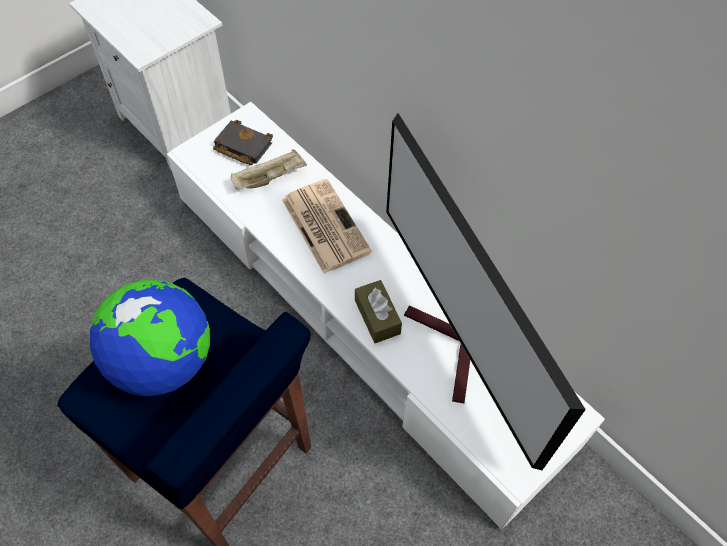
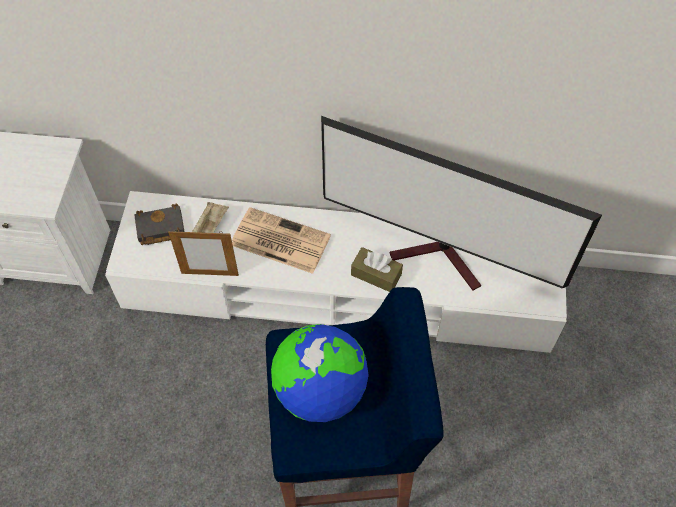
camera: 40 degrees left, 0 degrees up
none -> picture frame [168,230,239,276]

